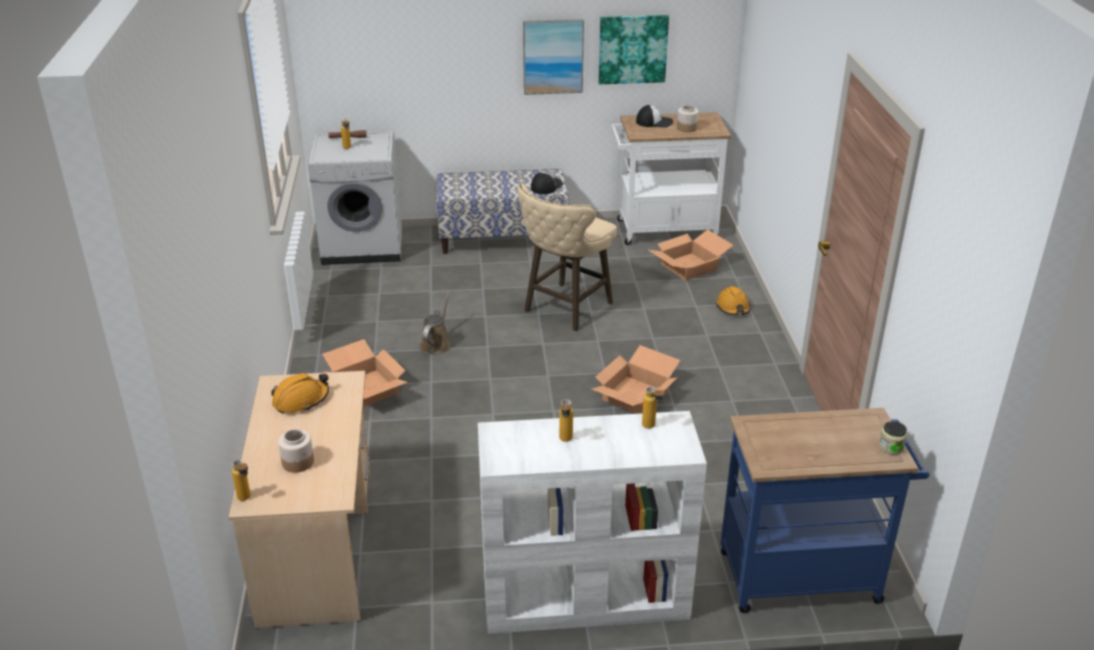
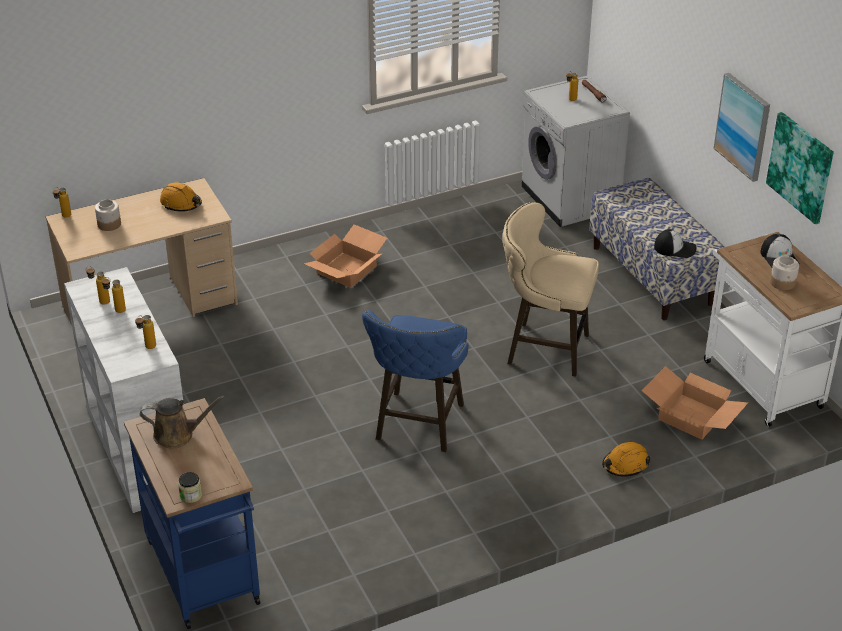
camera: 70 degrees right, 5 degrees up
brown watering can [420,292,450,355] -> brown watering can moved to [140,396,225,449]
cardboard box [592,345,680,414] -> blue stool [362,310,468,452]
none -> bottle [86,266,110,305]

